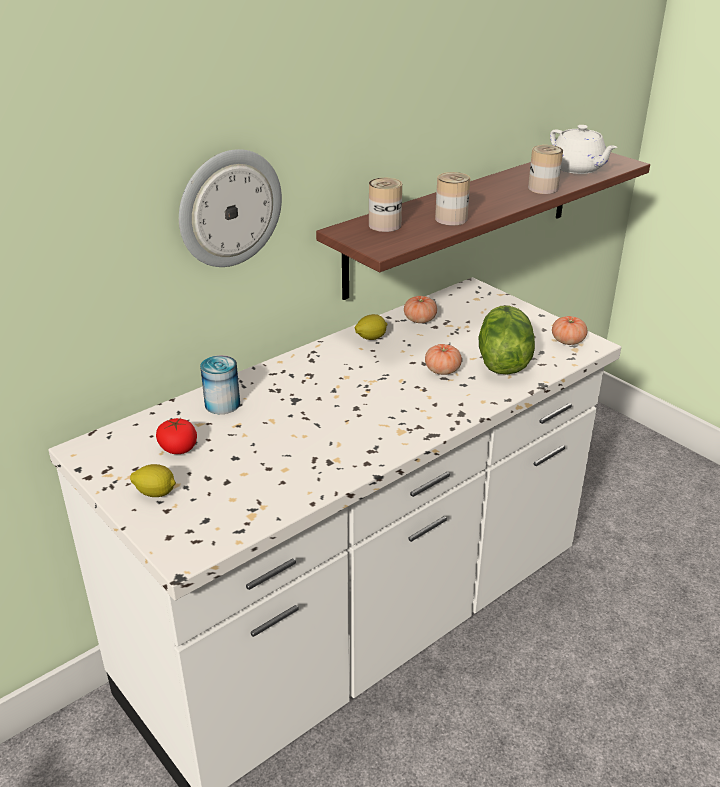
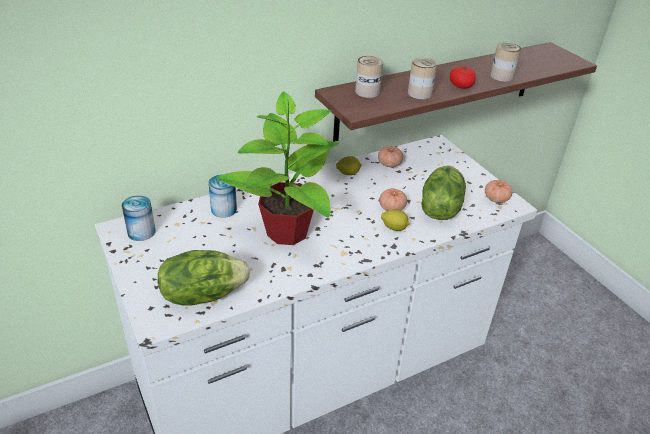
camera: 10 degrees right, 5 degrees up
lemon [130,464,176,497] -> lemon moved to [381,209,410,231]
tomato [156,418,197,454] -> tomato moved to [450,66,476,89]
wall clock [179,149,282,267] -> none
white teapot [550,125,617,174] -> none
none -> can [122,195,155,241]
none -> lettuce [158,250,250,306]
none -> potted plant [216,91,339,245]

